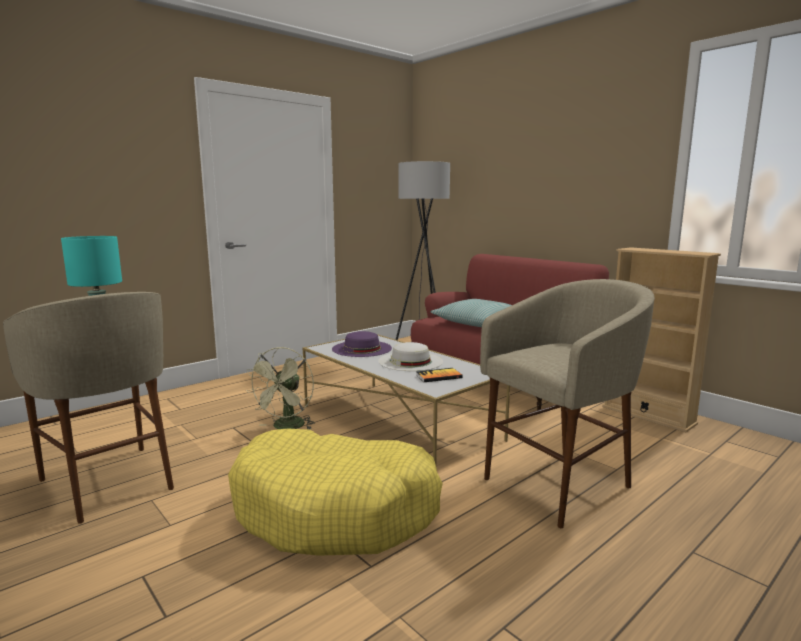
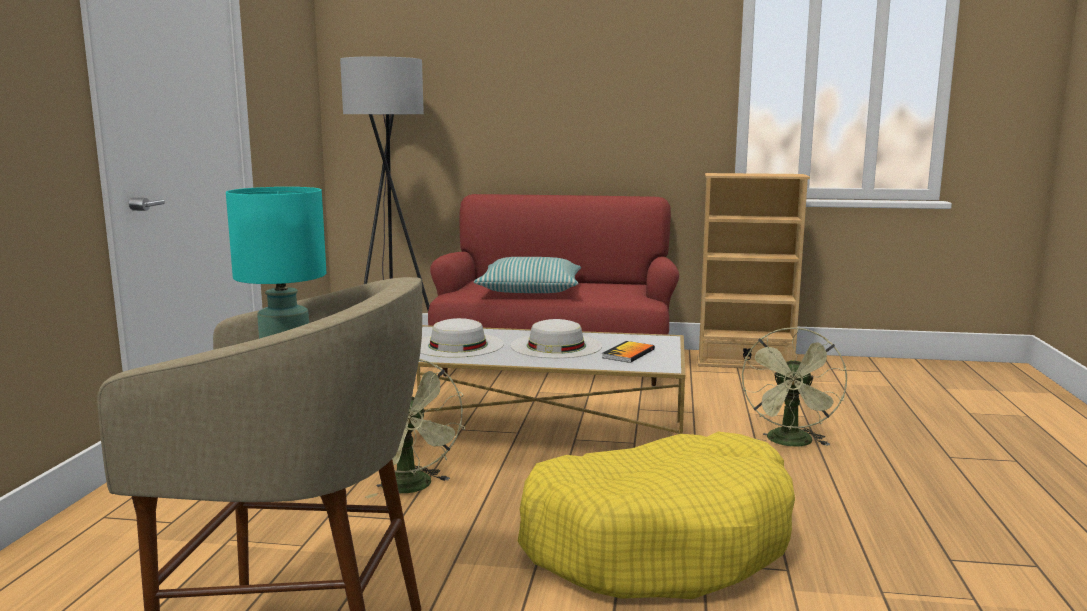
camera: 40 degrees left, 0 degrees up
purple hat [332,331,392,357] -> white hat [420,318,504,358]
beige stool [480,279,655,528] -> green fan [742,327,847,446]

